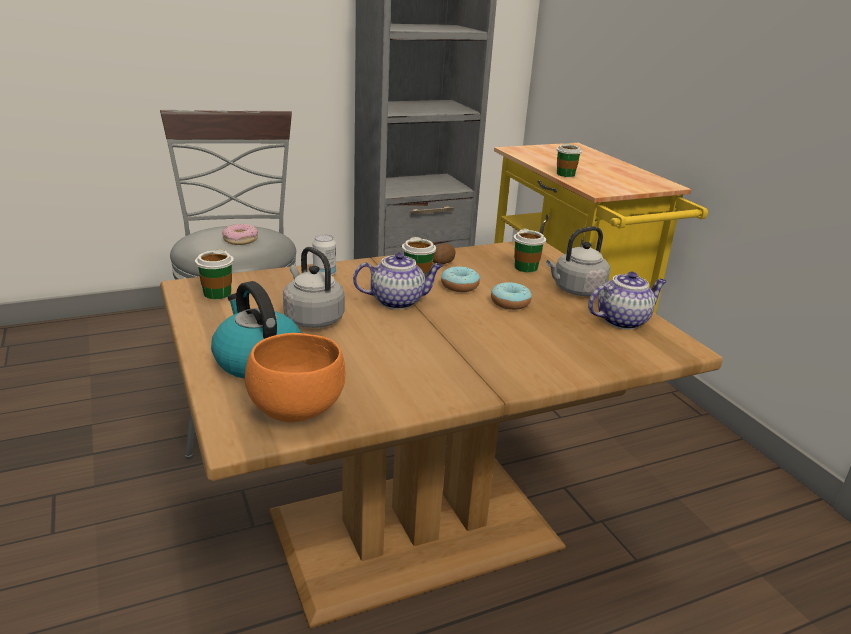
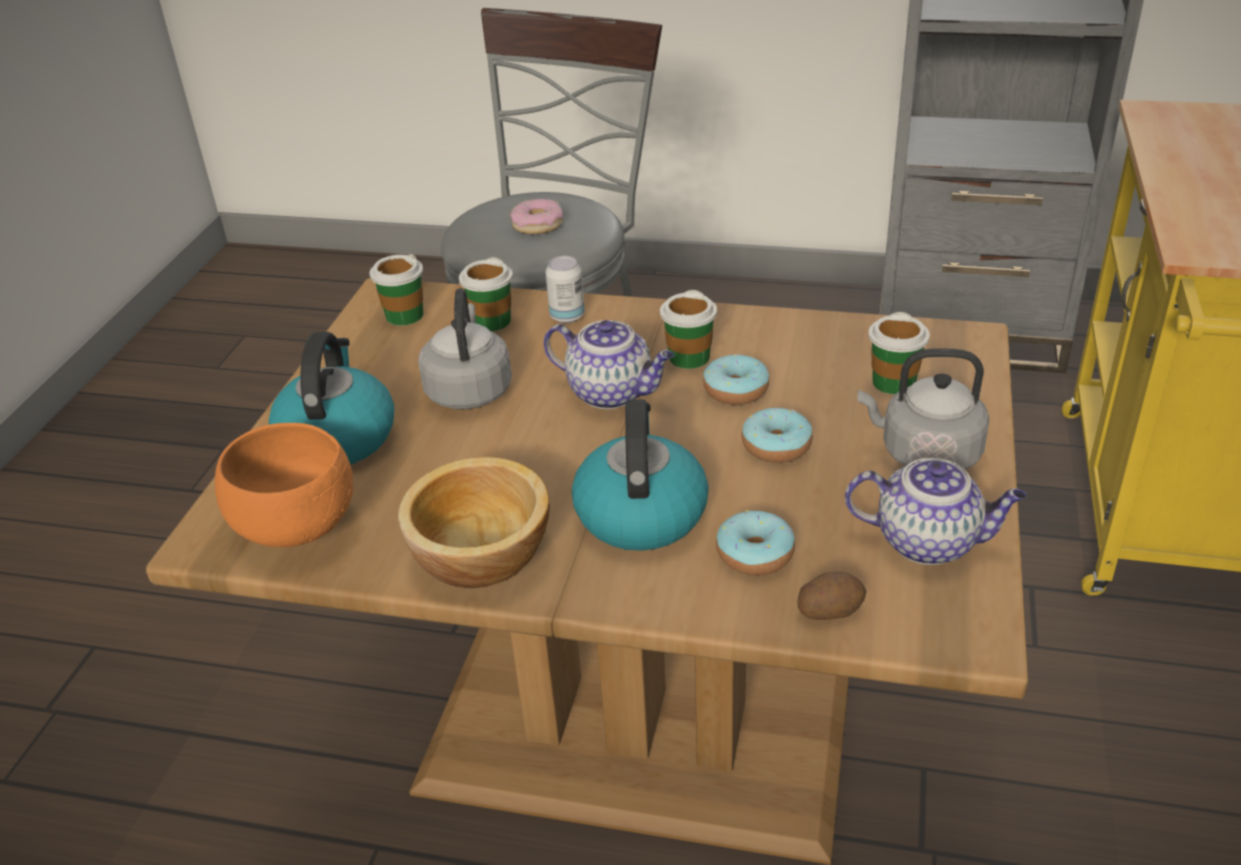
camera: 40 degrees right, 10 degrees up
potato [433,244,456,264] -> potato moved to [798,572,866,620]
cup [557,143,582,177] -> cup moved to [459,257,513,331]
none -> bowl [398,457,550,588]
none -> kettle [572,399,709,551]
none -> donut [716,510,795,575]

